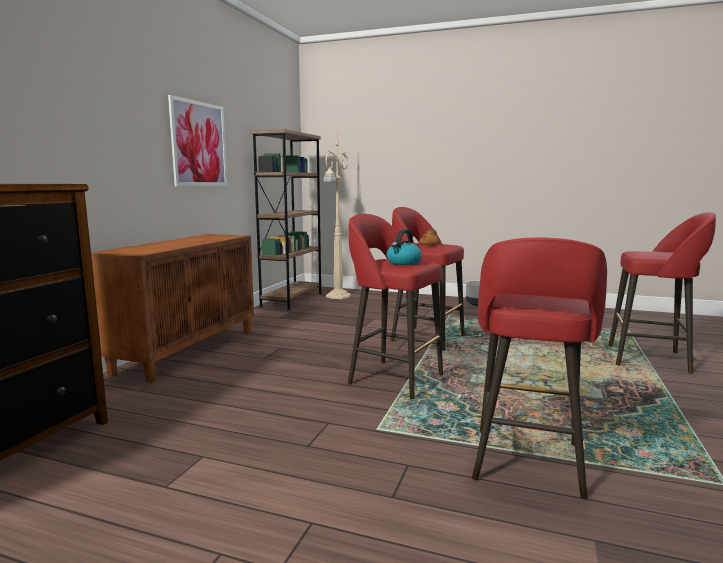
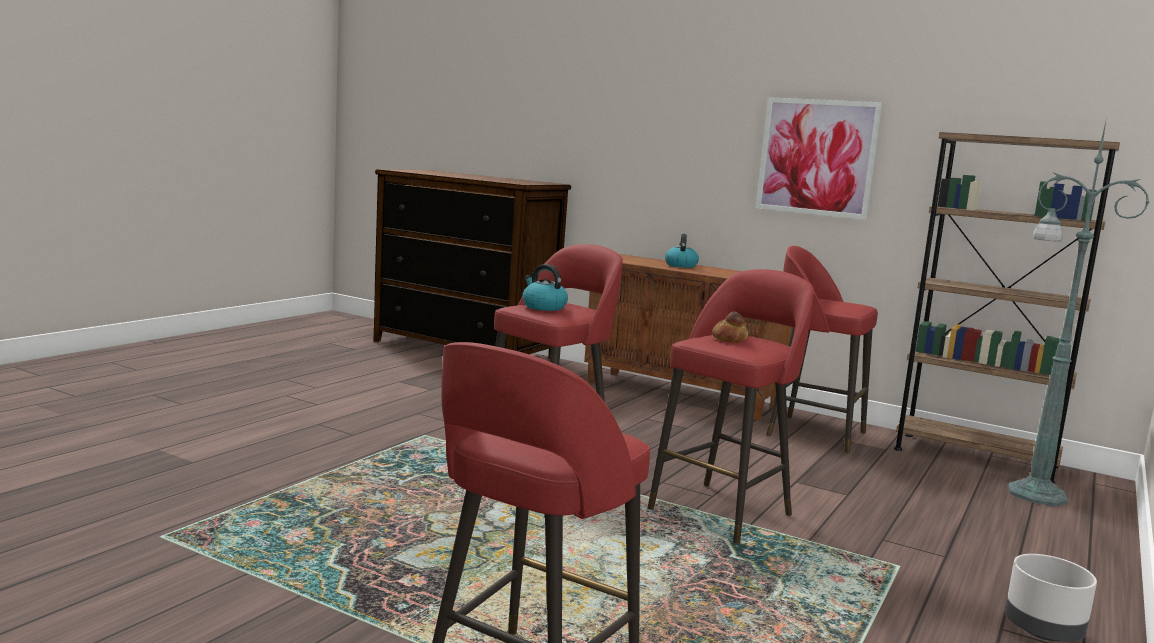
camera: 100 degrees right, 0 degrees up
beige floor lamp [323,135,351,299] -> green floor lamp [1008,122,1150,507]
red stool [472,238,607,499] -> red stool moved to [766,246,878,454]
none -> kettle [665,234,699,268]

